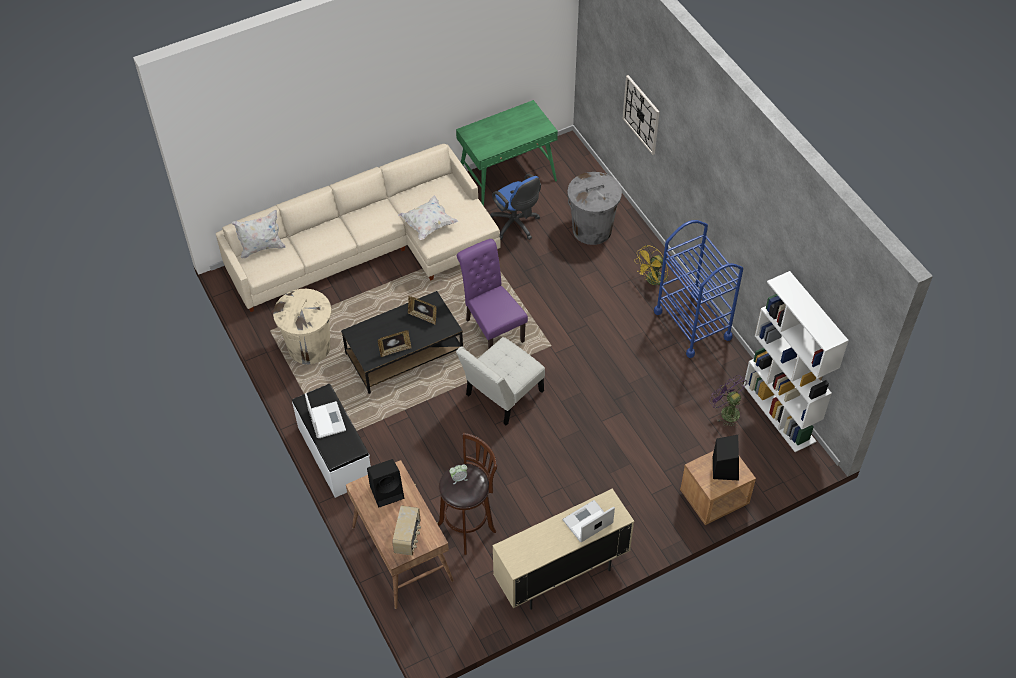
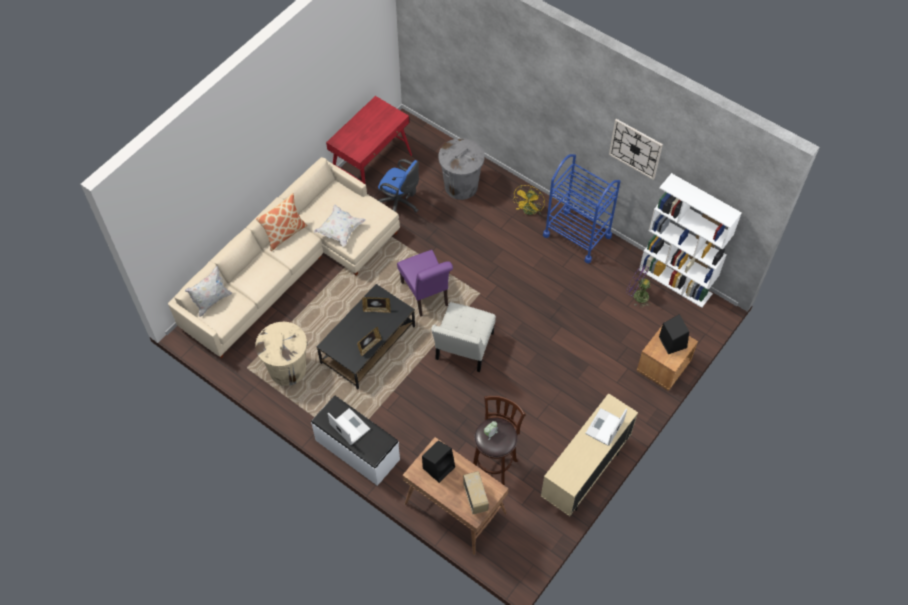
camera: 25 degrees left, 5 degrees up
green desk [456,100,558,206] -> red desk [326,96,412,185]
purple chair [457,239,528,348] -> purple chair turned 150 degrees counterclockwise [397,250,453,317]
wall clock [623,75,660,155] -> wall clock moved to [609,119,663,180]
none -> pillow [256,193,307,251]

